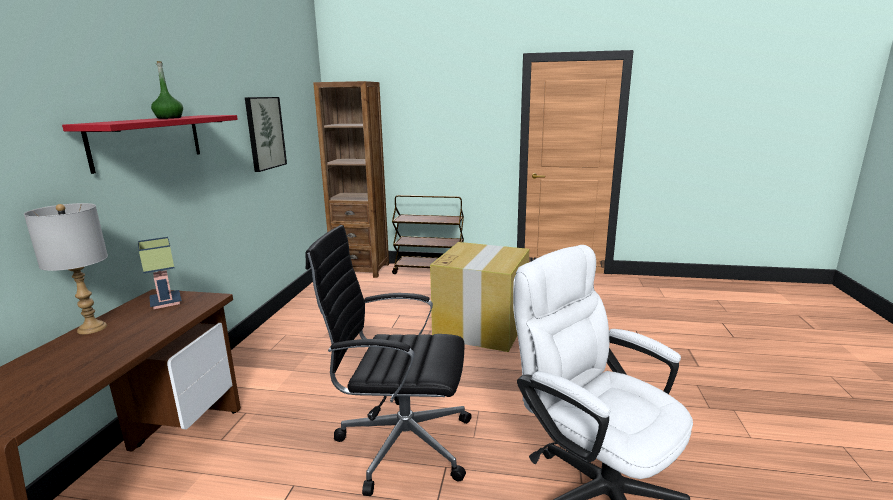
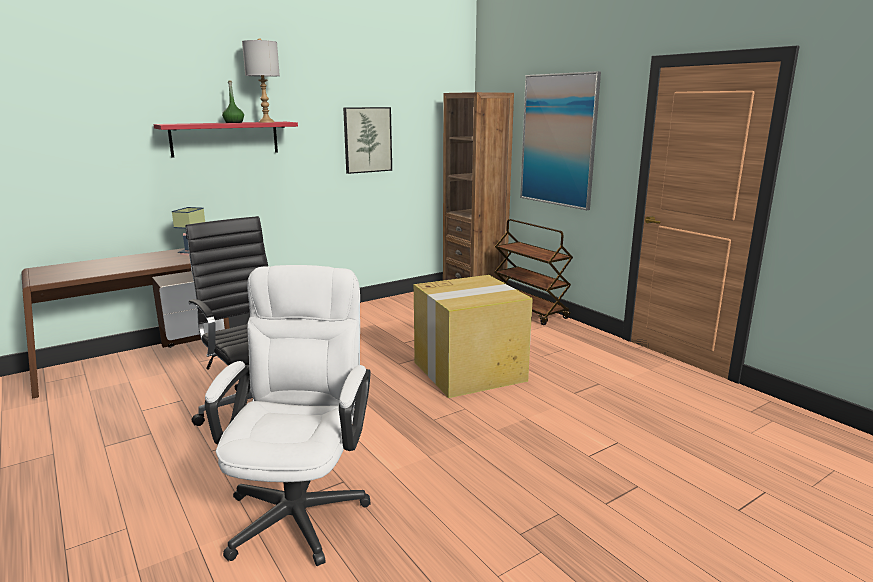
camera: 45 degrees right, 0 degrees up
grey table lamp [24,203,108,334] -> grey table lamp moved to [242,38,280,123]
none -> picture [520,71,601,210]

